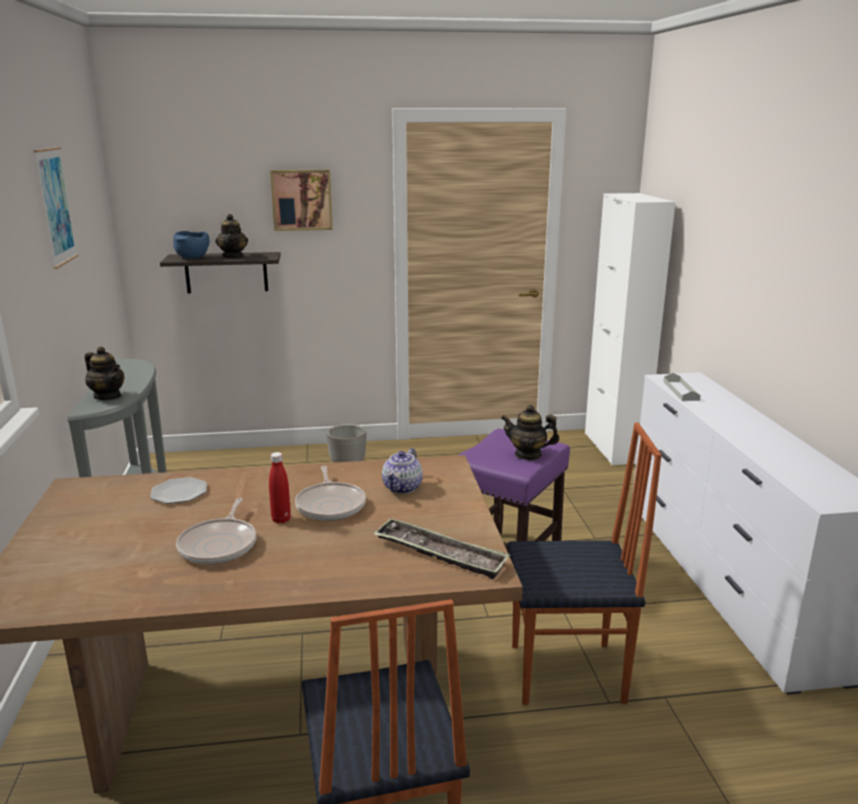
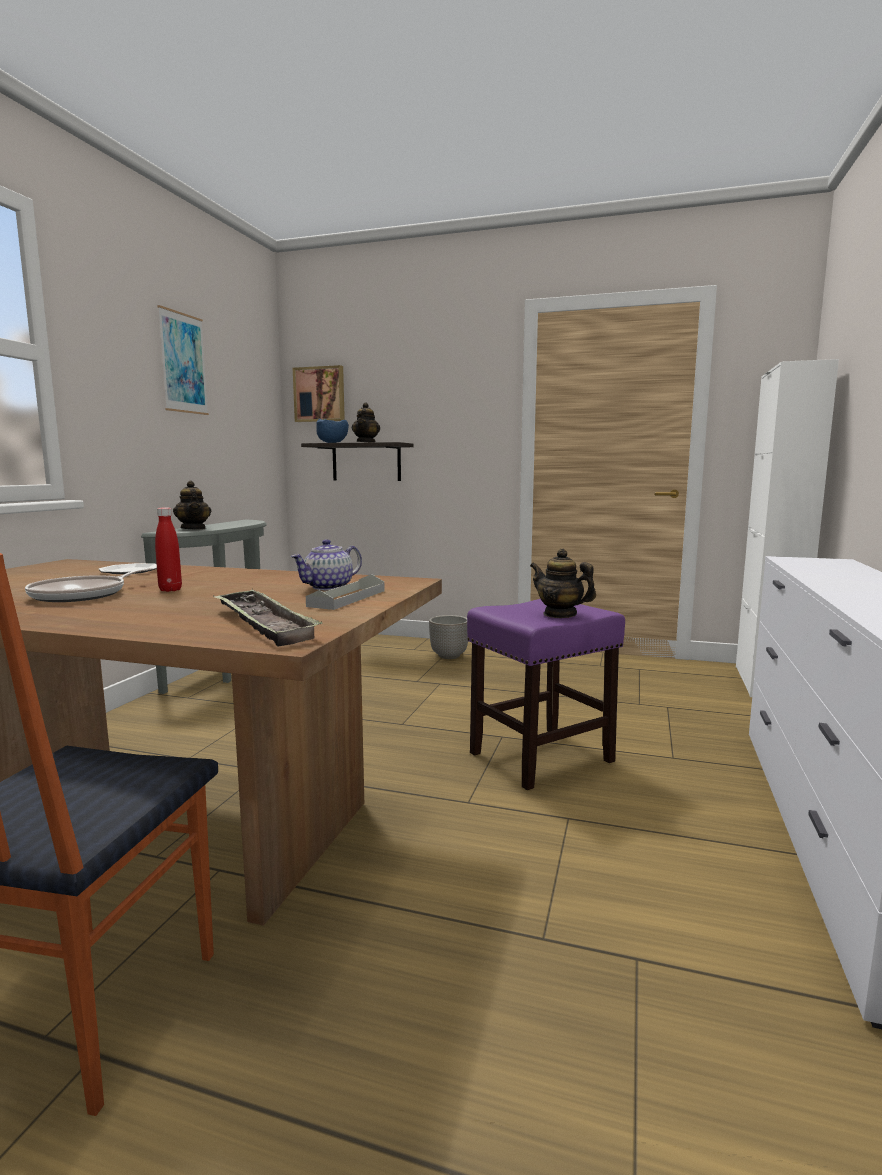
camera: 25 degrees right, 10 degrees down
picture [270,170,333,231] -> picture moved to [293,365,345,422]
frying pan [295,465,366,521] -> none
chair [508,422,662,705] -> none
grey tray [663,373,701,401] -> grey tray moved to [306,574,384,610]

